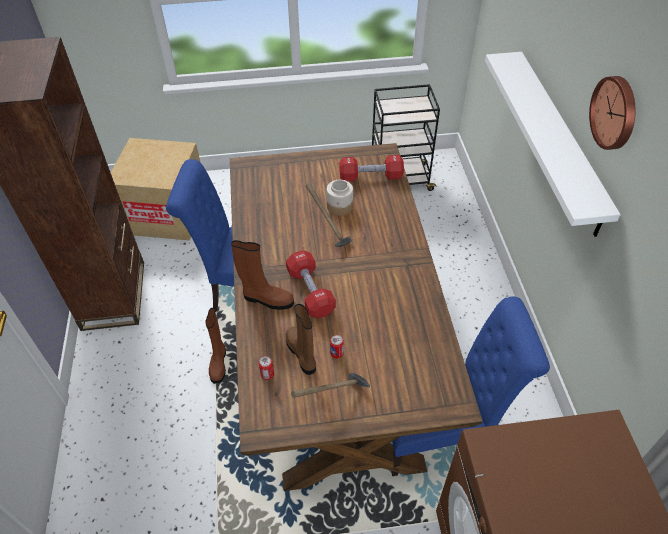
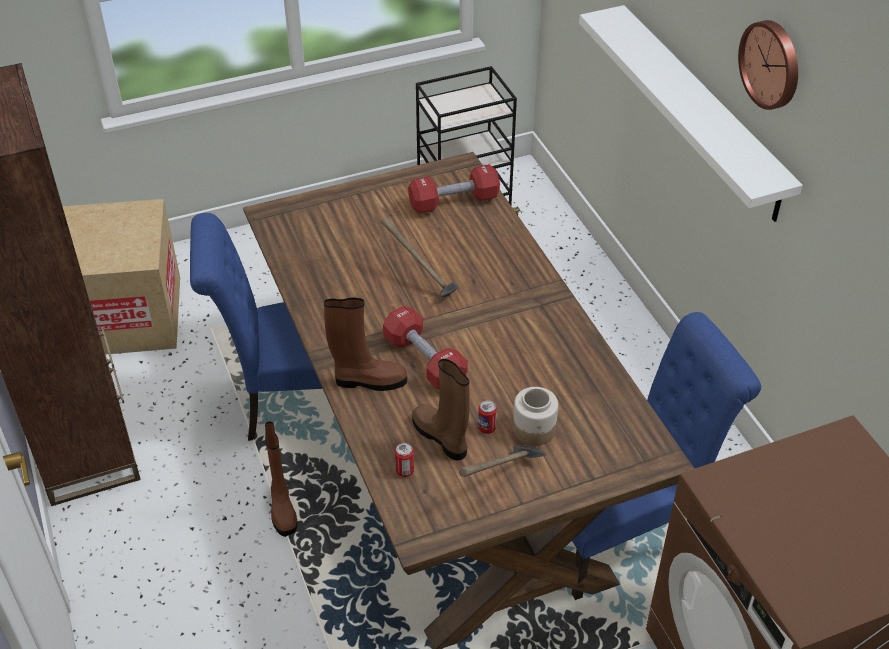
camera: 15 degrees left, 5 degrees down
jar [326,180,353,216] -> jar moved to [513,387,558,446]

